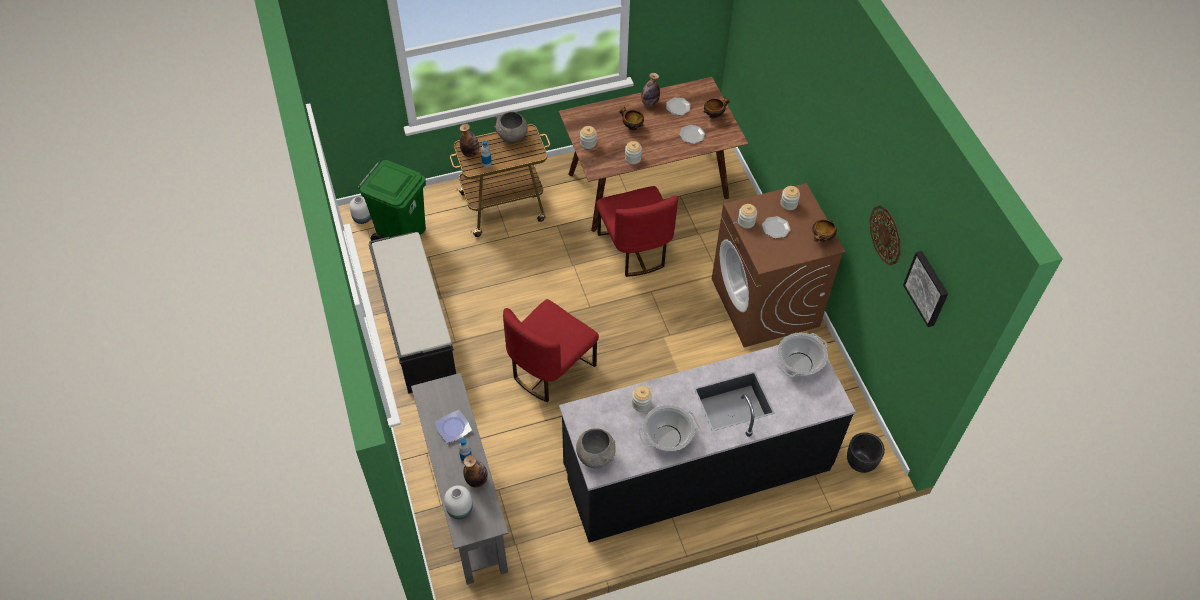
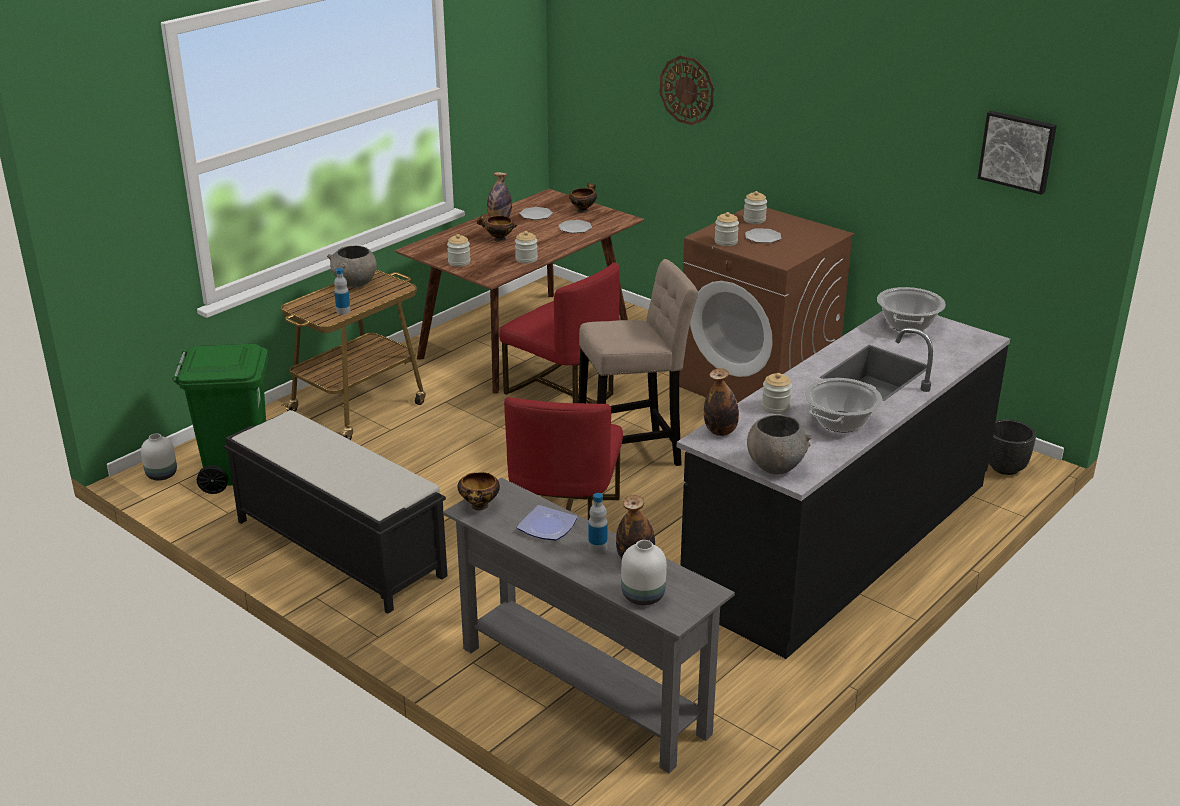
camera: 30 degrees left, 25 degrees down
bottle [460,124,479,157] -> bottle moved to [704,368,739,436]
bowl [812,220,837,242] -> bowl moved to [458,472,500,510]
wall clock [870,205,901,266] -> wall clock moved to [660,55,714,125]
none -> beige stool [578,259,698,466]

